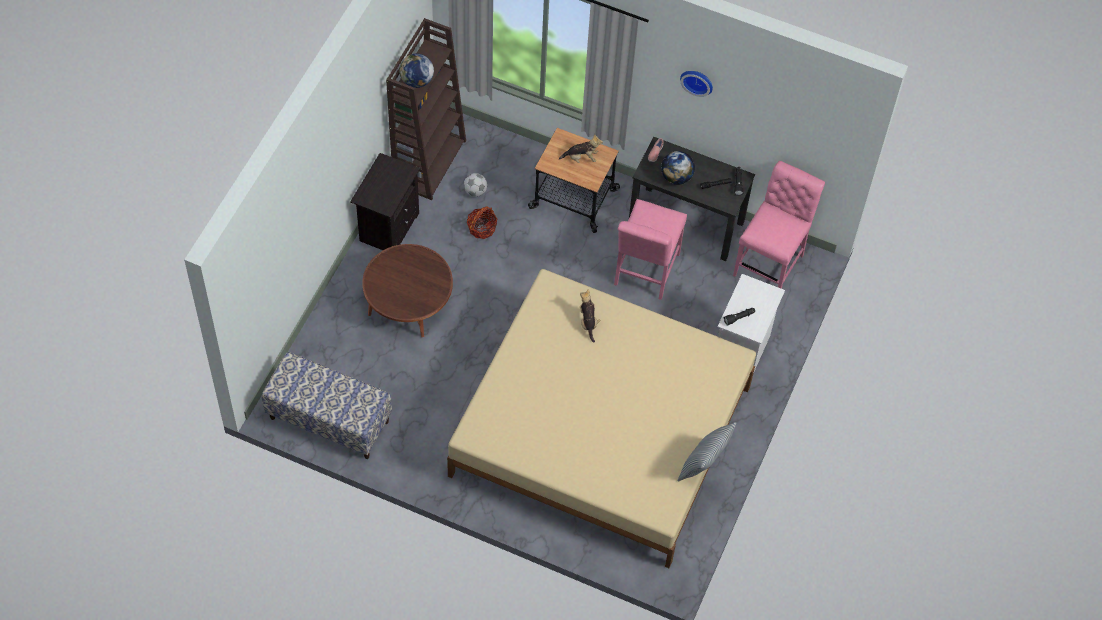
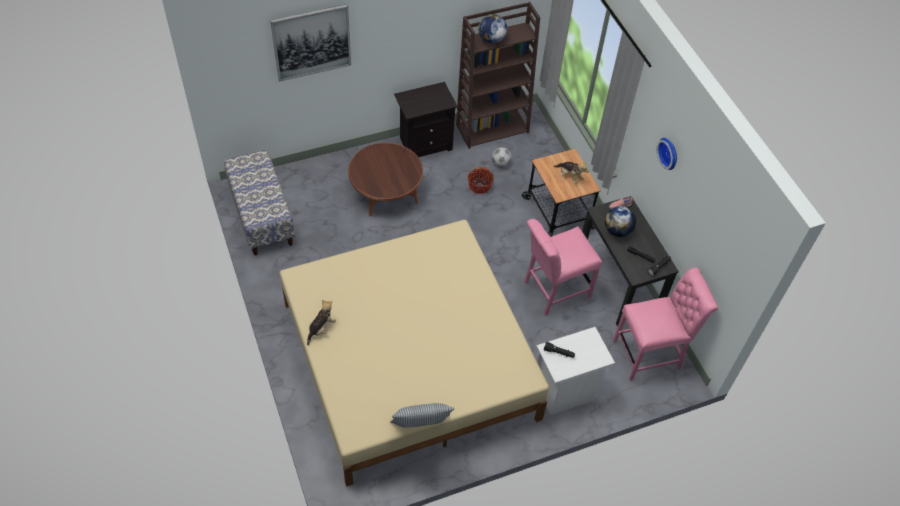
camera: 45 degrees right, 5 degrees down
plush toy [580,289,600,343] -> plush toy moved to [307,300,336,345]
none -> picture [270,4,351,82]

